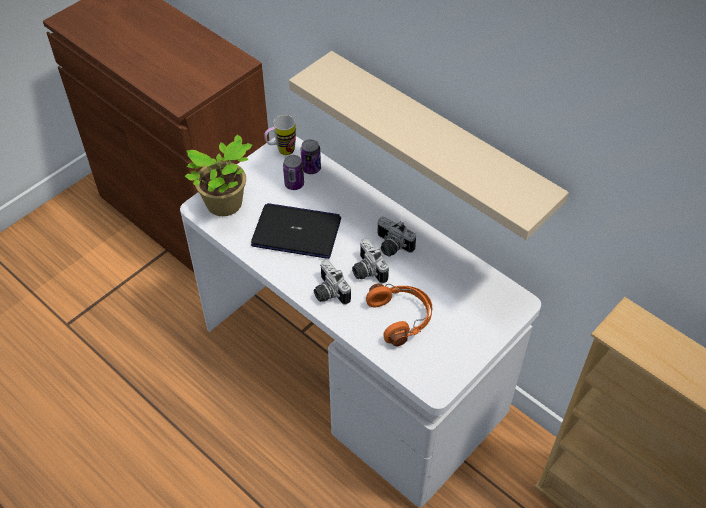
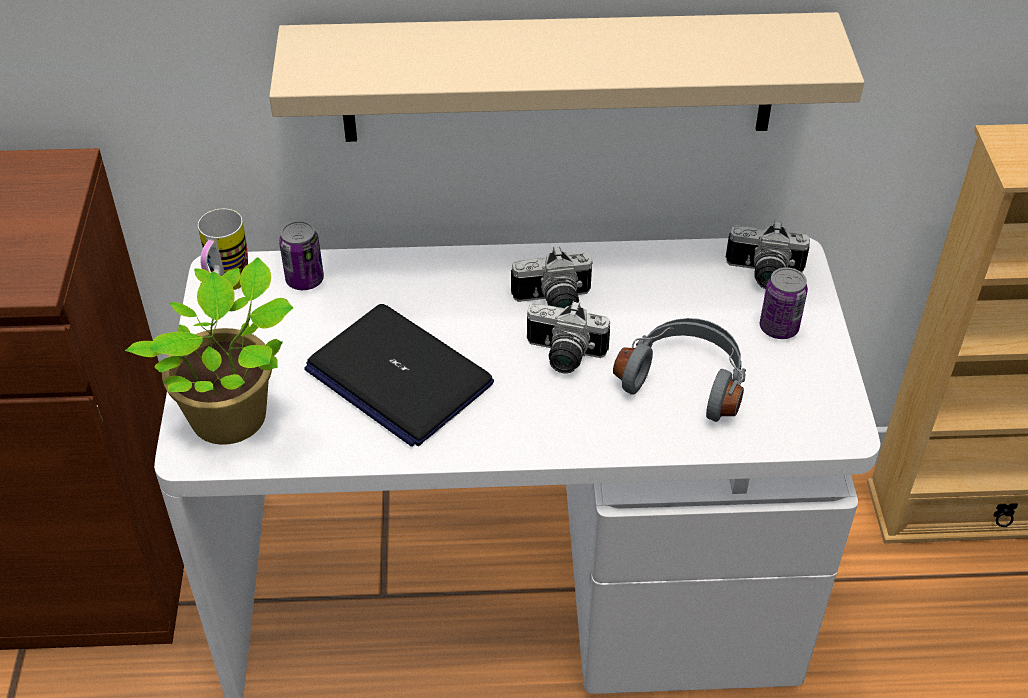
camera: 45 degrees left, 5 degrees down
laptop [251,203,341,259] -> laptop turned 105 degrees counterclockwise [305,304,494,447]
can [283,155,304,190] -> can moved to [760,267,808,339]
camera [314,260,351,305] -> camera moved to [726,221,810,289]
orange headphones [366,283,432,346] -> grey headphones [613,318,746,422]

